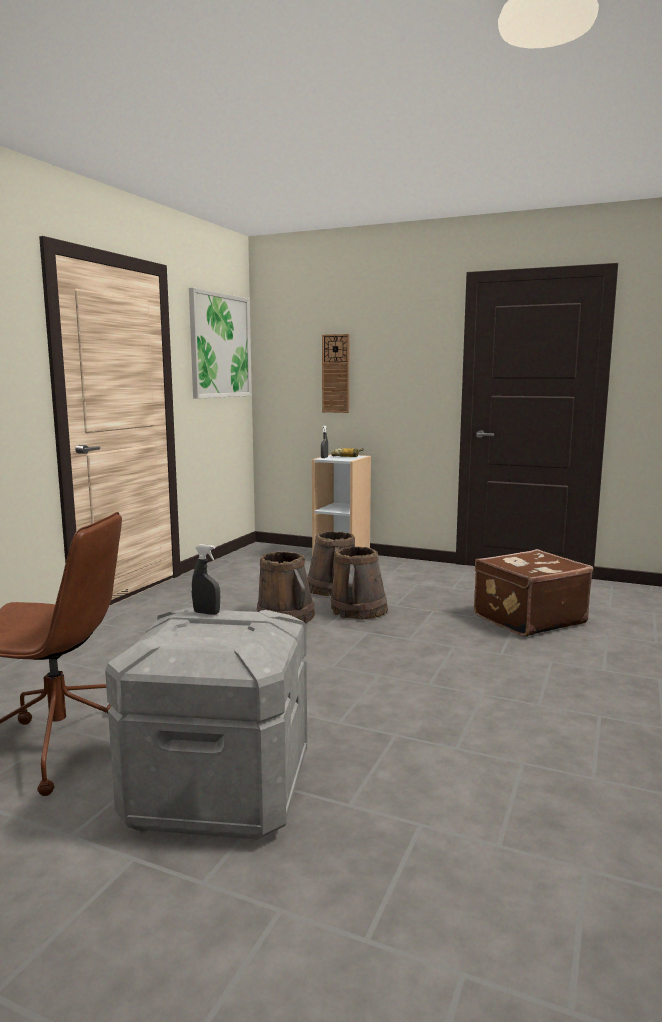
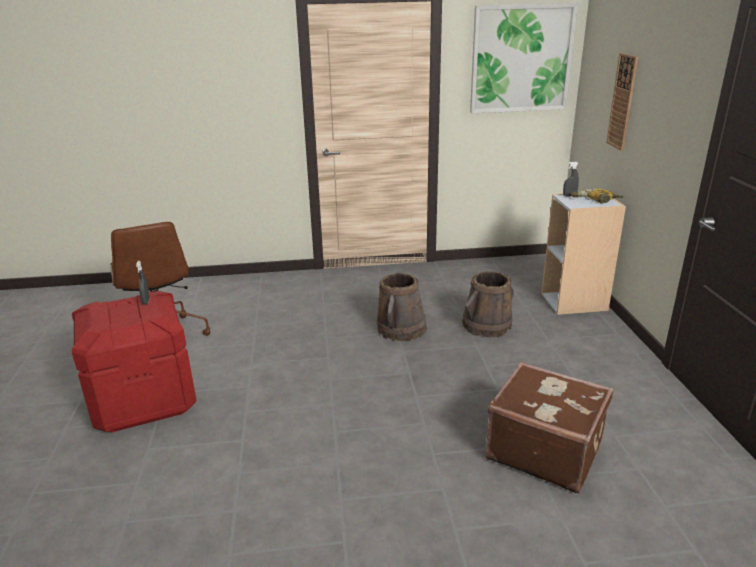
camera: 60 degrees right, 15 degrees up
grey storage box [105,607,307,840] -> red storage box [72,291,197,432]
brown bucket [331,546,388,620] -> none

